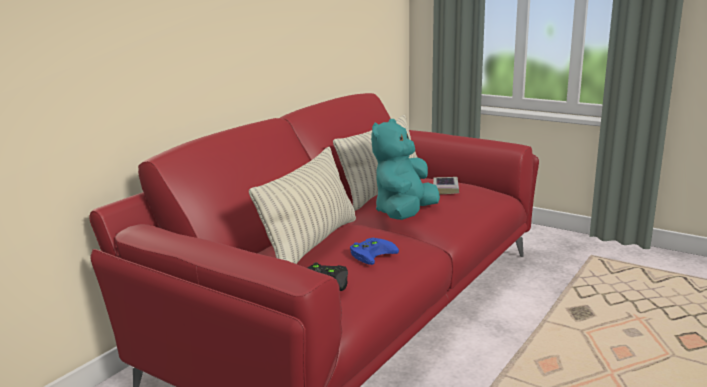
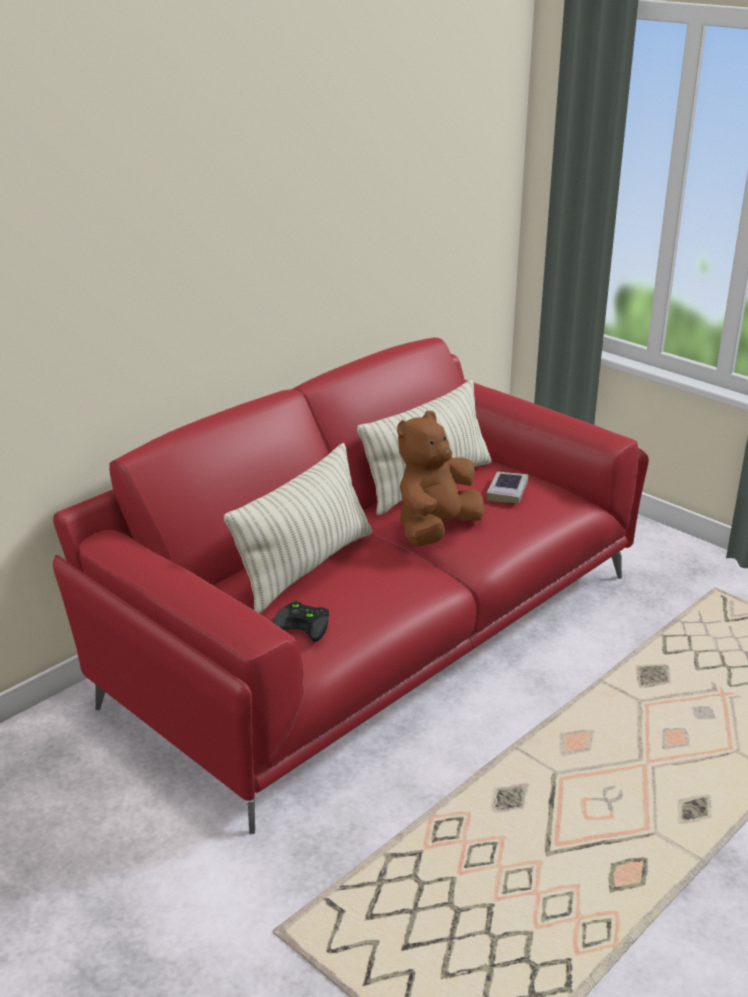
camera: 10 degrees right, 10 degrees up
blue game controller [350,238,399,265] -> none
turquoise plush toy [371,119,440,220] -> brown plush toy [397,411,484,547]

